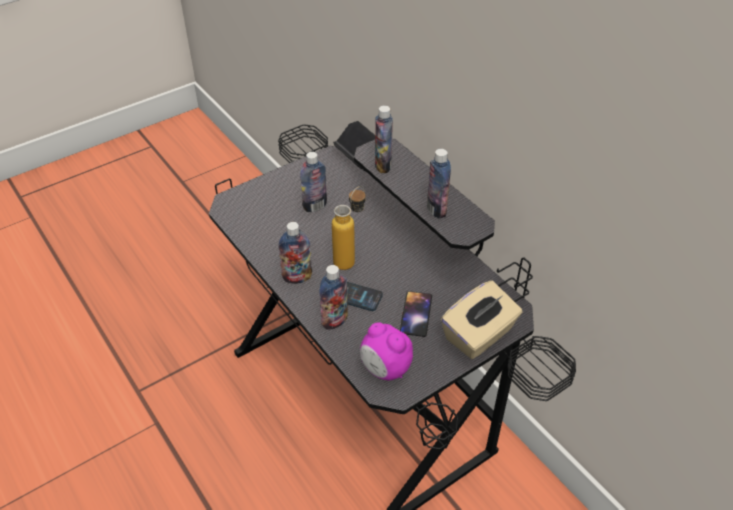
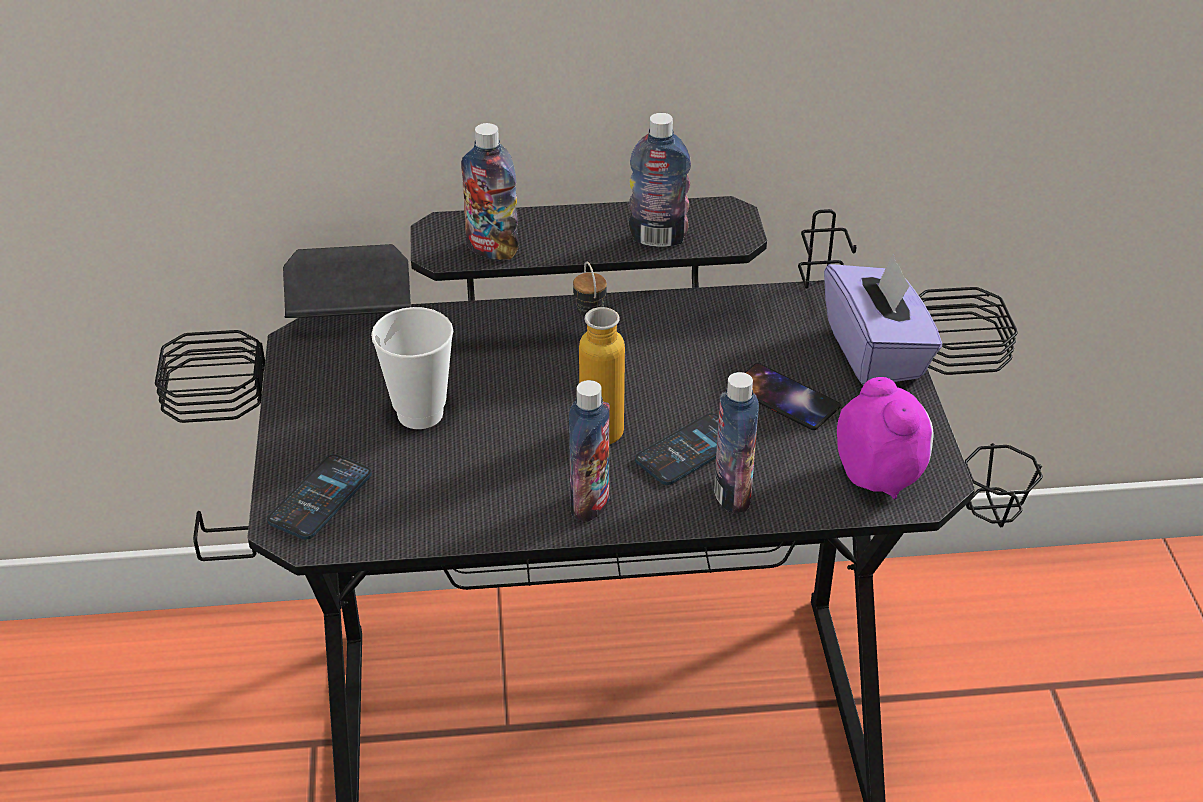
camera: 60 degrees left, 5 degrees down
bottle [300,152,327,212] -> cup [371,307,453,429]
alarm clock [360,322,413,380] -> alarm clock turned 90 degrees counterclockwise [837,377,934,499]
beige tissue box [441,280,523,359] -> purple tissue box [824,253,942,385]
none -> phone [267,454,372,539]

